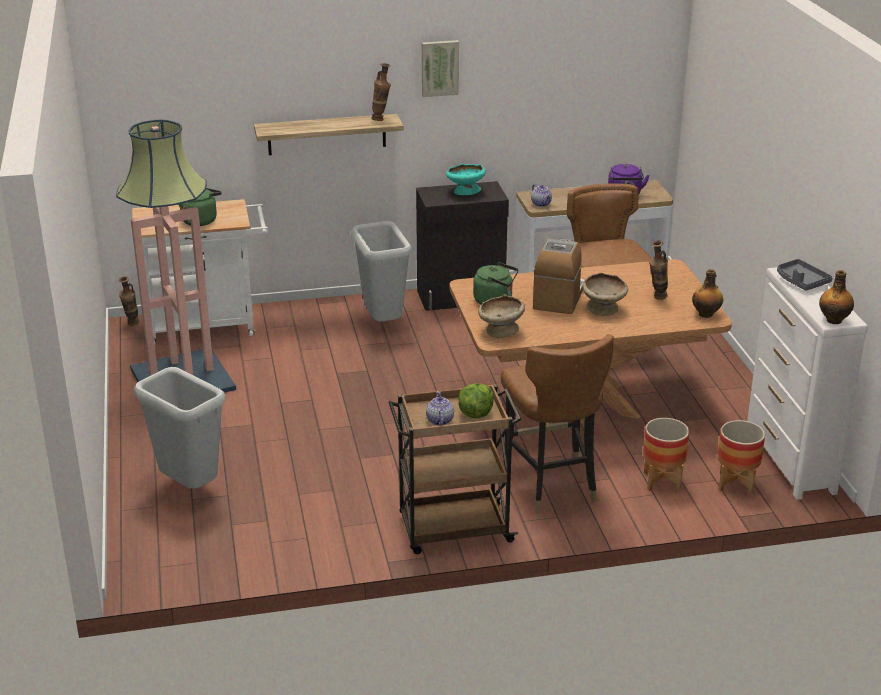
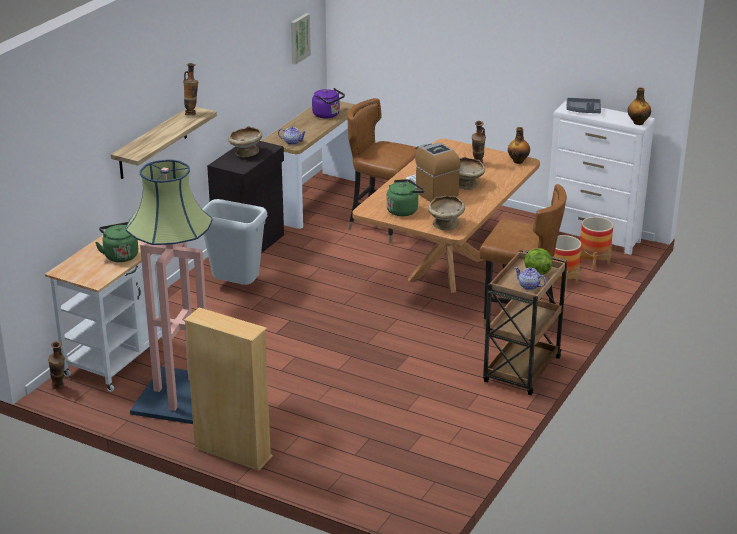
camera: 50 degrees left, 0 degrees up
grey trash can [134,367,225,489] -> none
picture [422,40,459,97] -> picture moved to [291,13,311,65]
turquoise bowl [446,164,486,195] -> beige bowl [228,126,262,158]
none -> beige bookcase [184,307,273,471]

